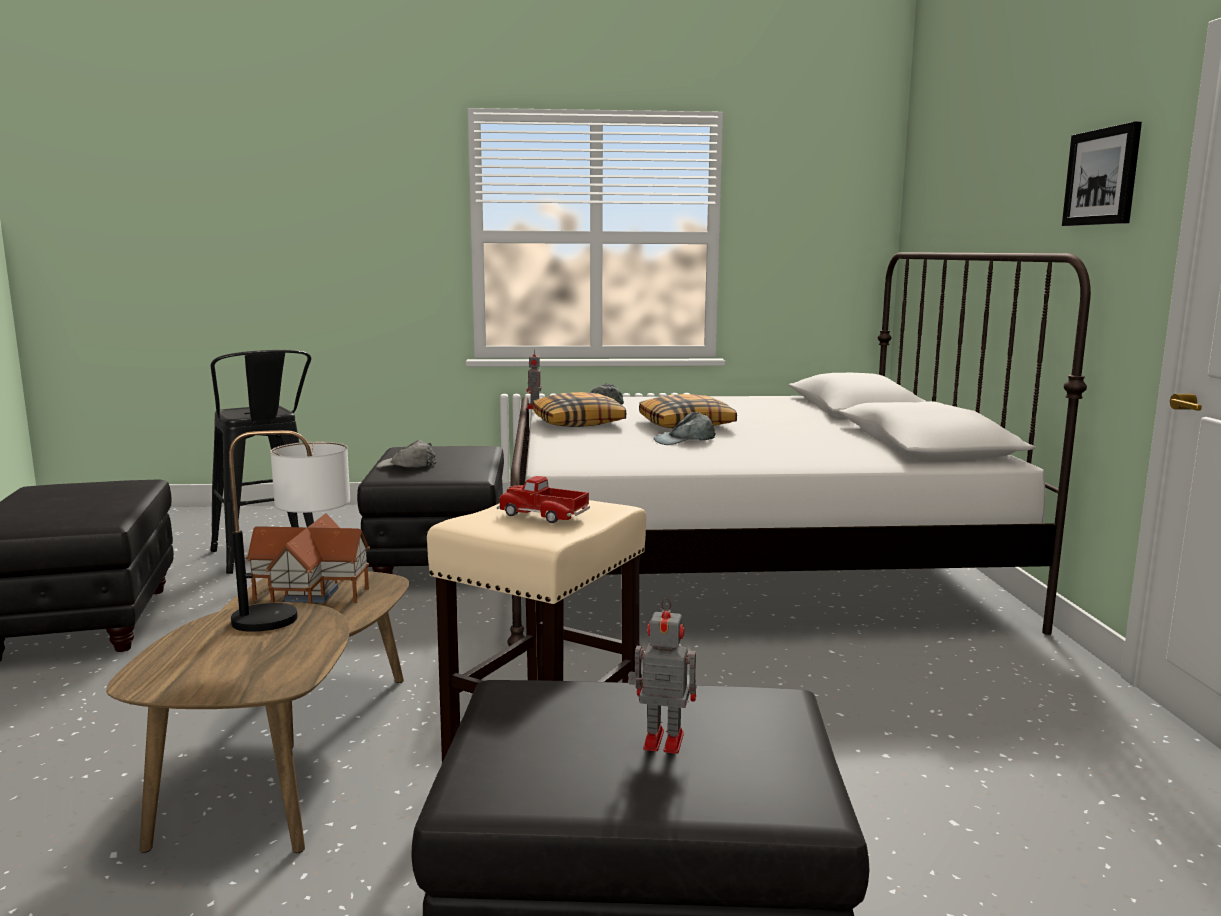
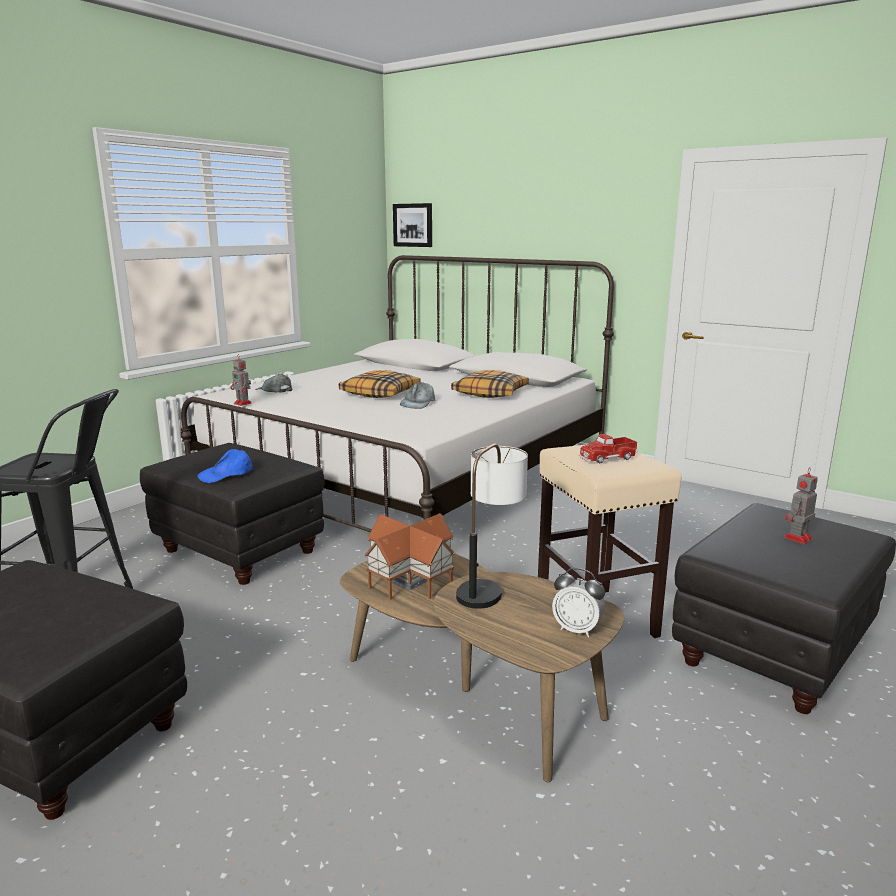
camera: 50 degrees left, 5 degrees up
grey cap [376,440,436,468] -> blue cap [198,449,253,483]
pillow [533,392,626,427] -> pillow moved to [451,370,529,398]
picture [1062,122,1142,226] -> picture moved to [393,203,432,247]
none -> alarm clock [552,568,605,637]

